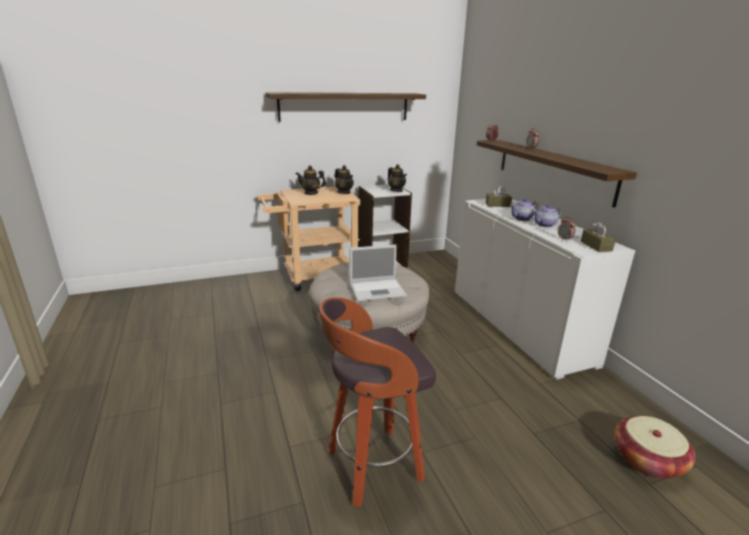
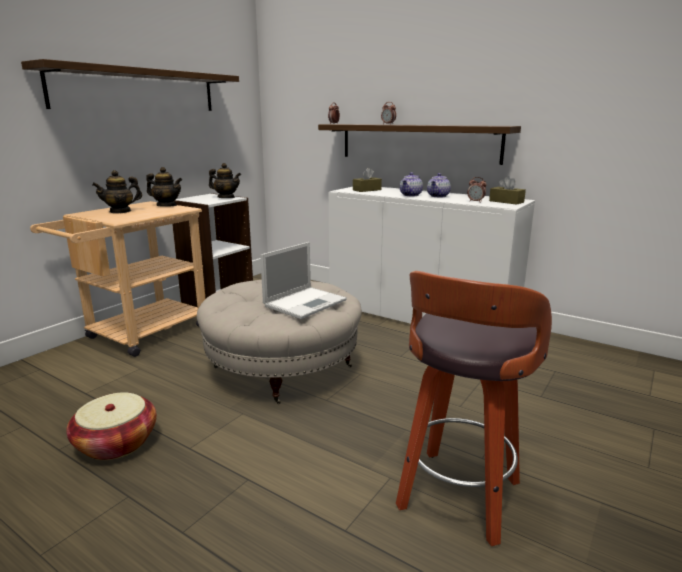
camera: 35 degrees left, 5 degrees down
basket [614,416,696,479] -> basket moved to [66,392,157,460]

